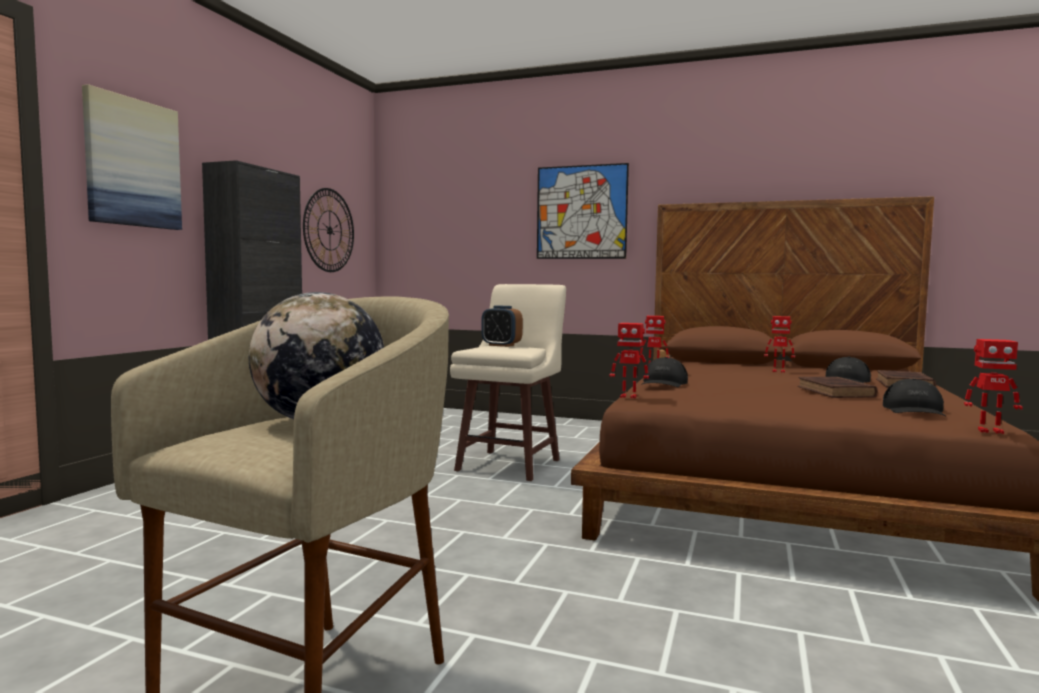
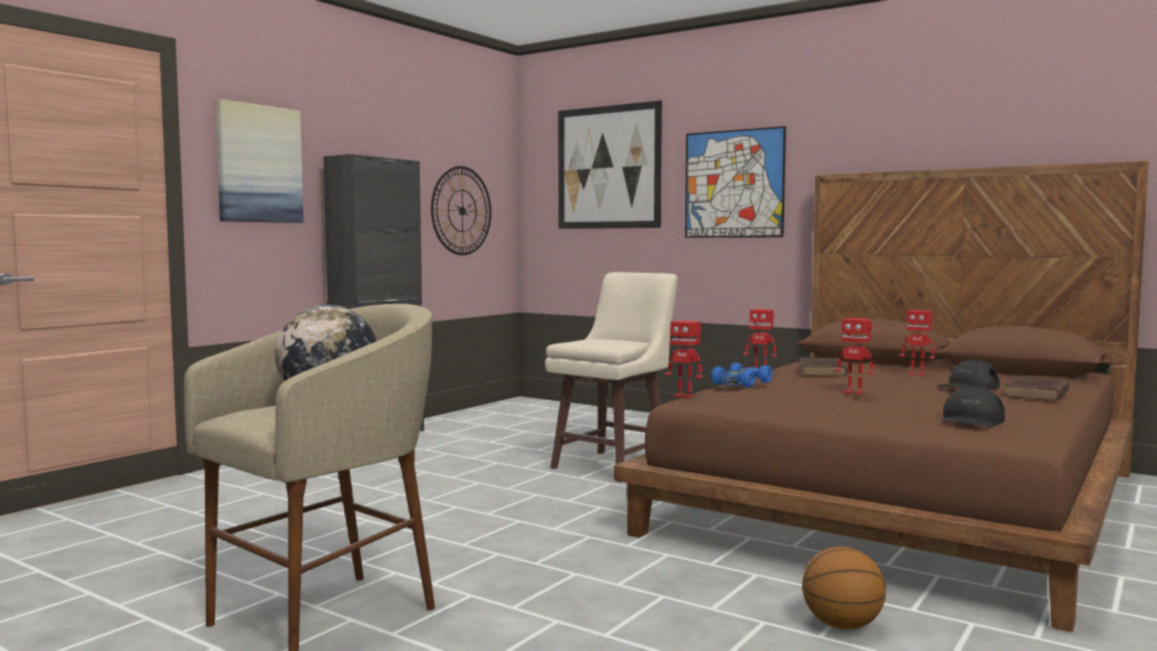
camera: 15 degrees right, 0 degrees up
alarm clock [481,306,523,347] -> none
black cap [641,357,688,387] -> blue toy car [711,363,773,388]
brown book [798,377,877,398] -> brown book moved to [799,357,848,377]
toy robot [964,339,1023,434] -> toy robot moved to [834,318,875,395]
none -> picture [558,101,662,229]
none -> basketball [802,546,886,630]

